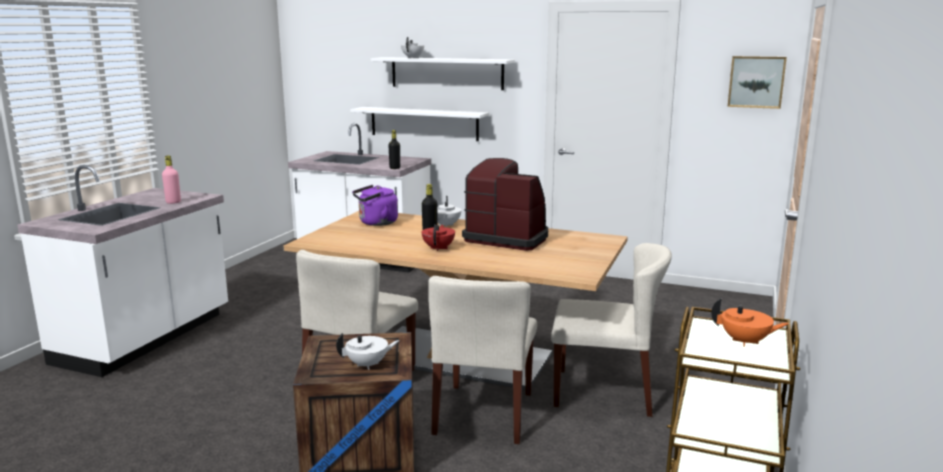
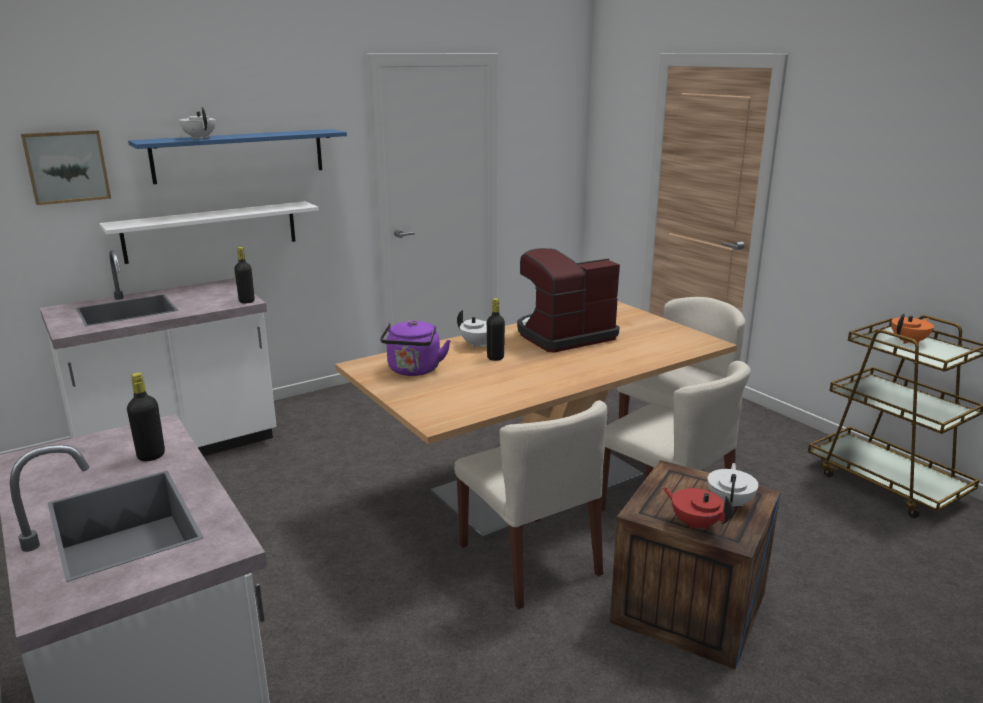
camera: 55 degrees left, 5 degrees up
pink bottle [162,156,181,204] -> black bottle [127,372,165,461]
white shelf [371,57,515,90] -> blue shelf [128,129,347,184]
red teapot [421,225,455,251] -> red teapot moved to [663,487,733,530]
picture [727,56,787,109] -> picture moved to [21,130,111,205]

